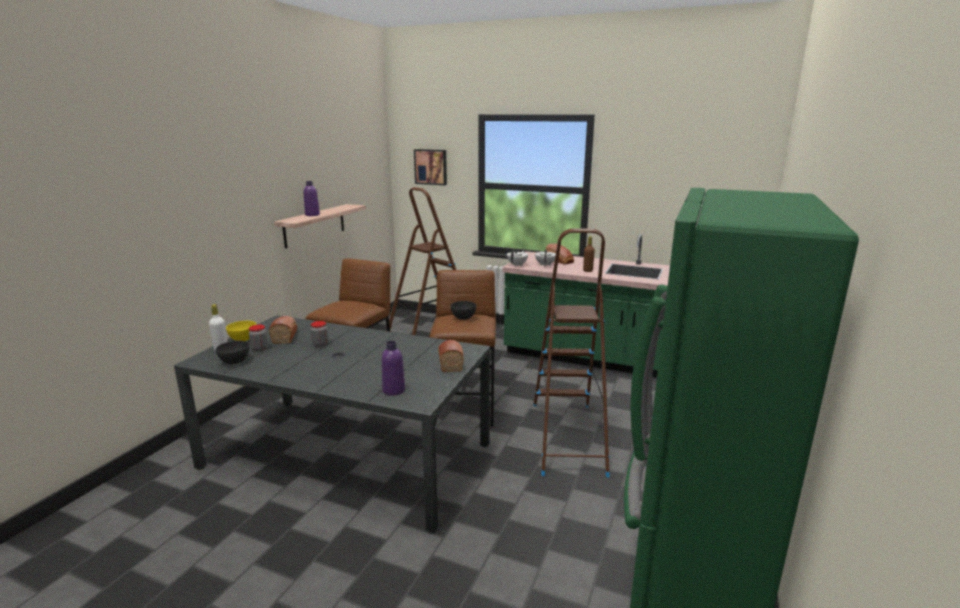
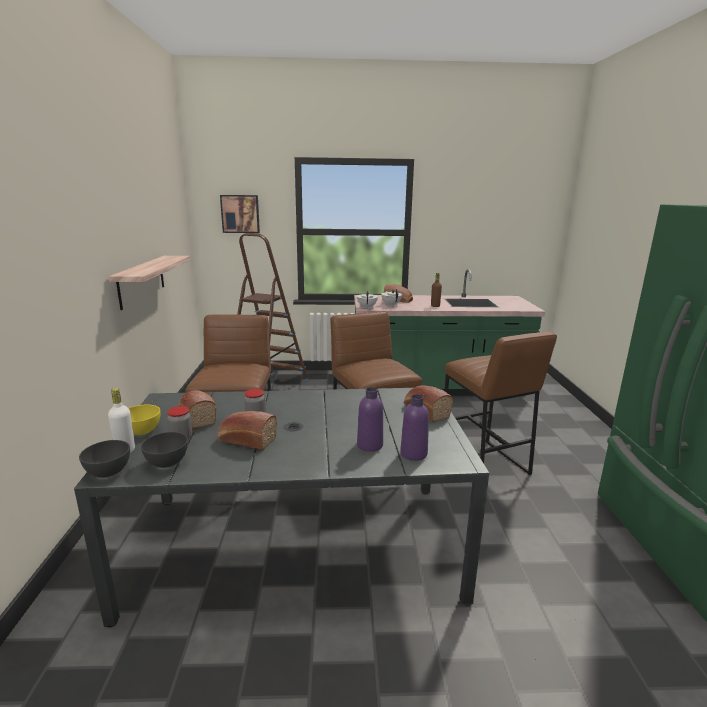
camera: 25 degrees left, 0 degrees up
purple bottle [304,181,320,216] -> purple bottle moved to [357,387,383,452]
grey bowl [450,301,476,320] -> grey bowl moved to [79,440,130,478]
brown step ladder [533,228,610,478] -> brown stool [445,332,557,475]
none -> bread [217,411,277,450]

